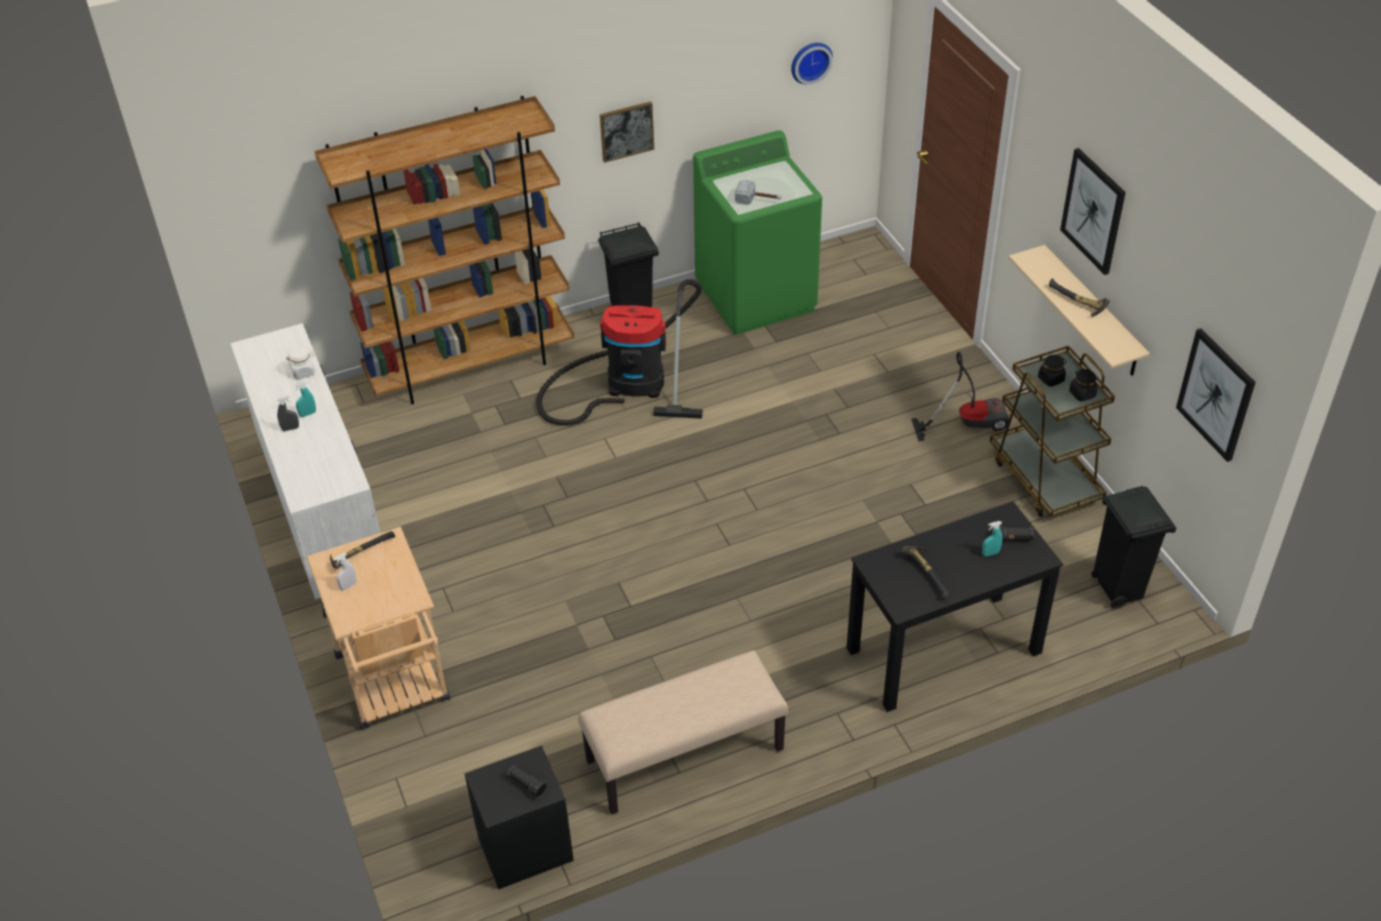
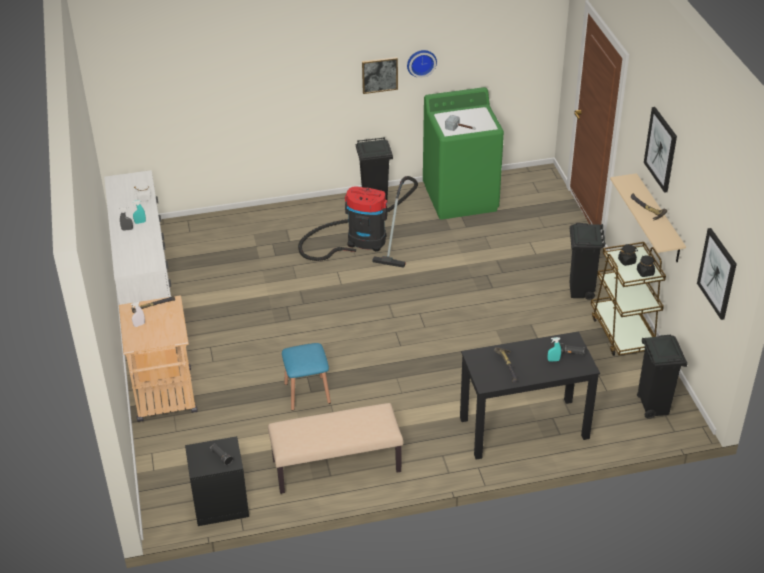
camera: 10 degrees right, 5 degrees down
brown bookcase [314,96,574,404] -> none
wall clock [791,43,833,84] -> wall clock moved to [407,50,437,78]
vacuum cleaner [911,352,1009,441] -> black trash can [570,223,606,300]
none -> blue stool [282,343,331,411]

